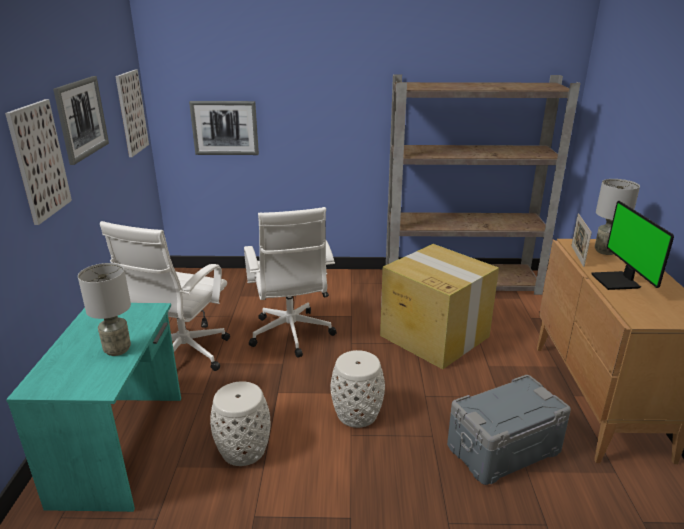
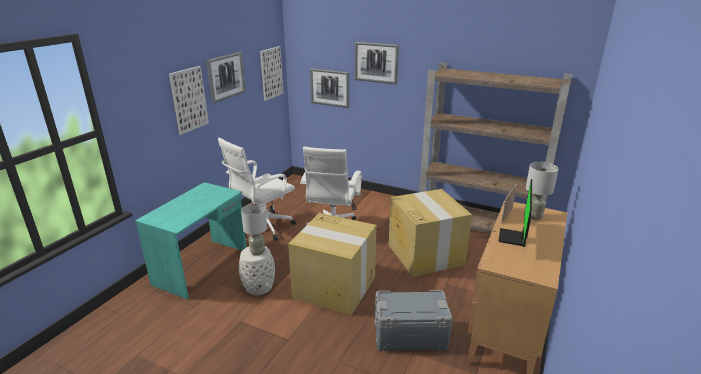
camera: 25 degrees right, 0 degrees up
grey table lamp [78,263,131,356] -> grey table lamp moved to [241,203,267,256]
white stool [331,350,385,428] -> cardboard box [288,213,377,315]
none -> picture [355,42,399,85]

